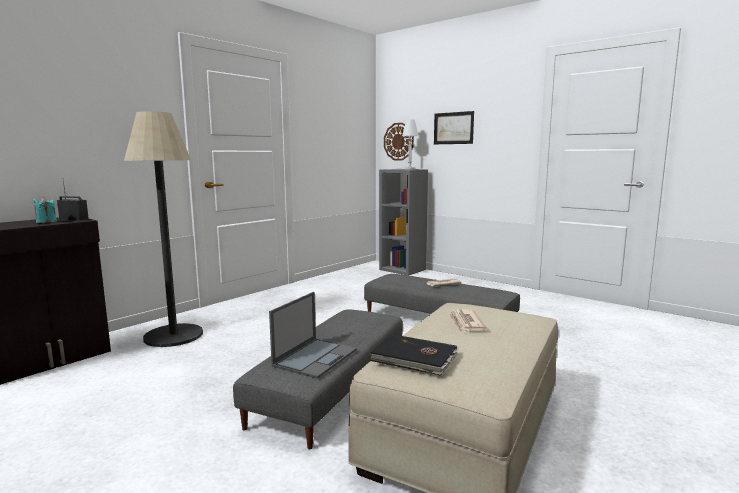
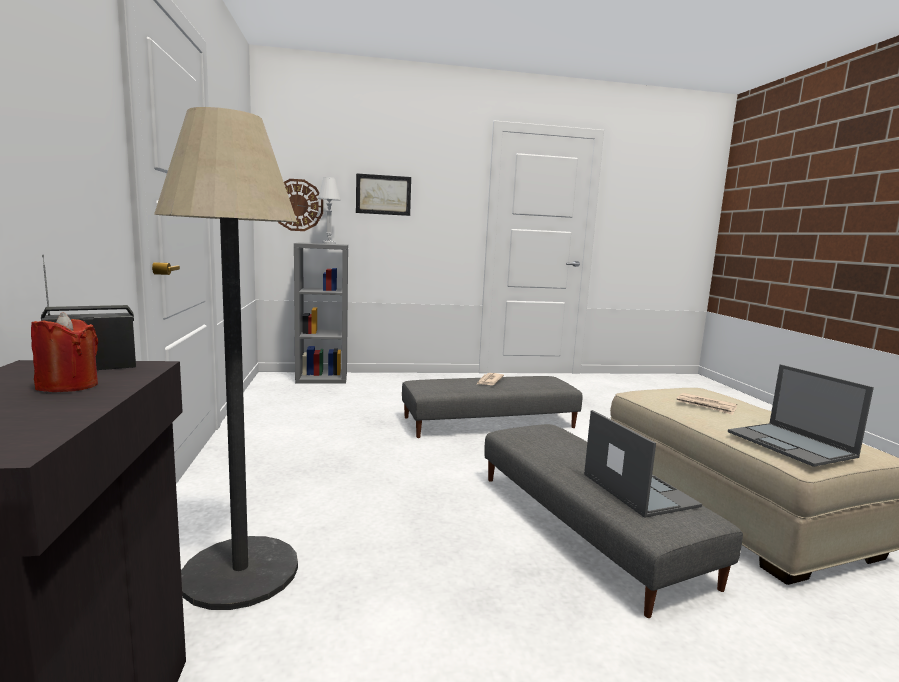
camera: 50 degrees left, 0 degrees up
turquoise candle [34,197,57,223] -> red candle [31,312,98,392]
black book [369,334,458,376] -> laptop [728,364,874,467]

